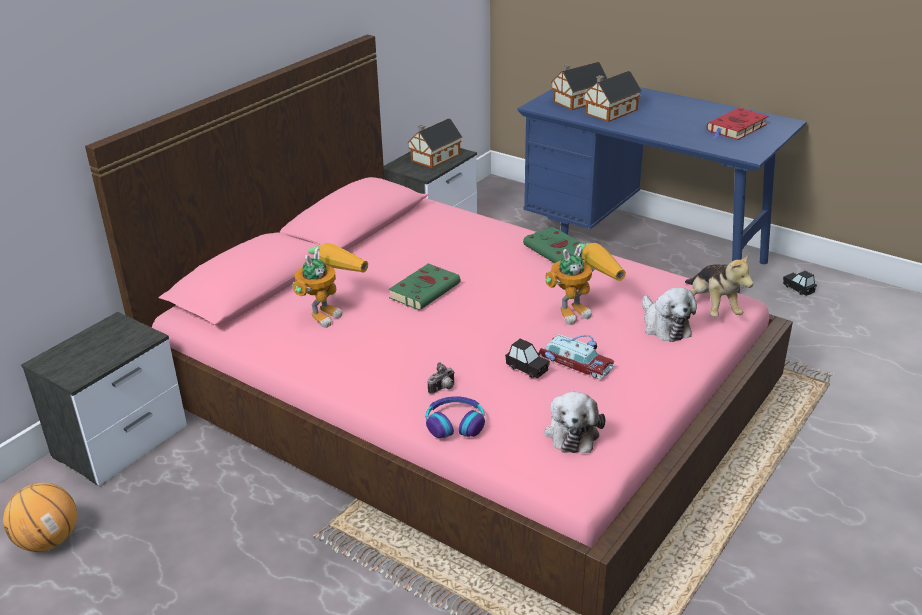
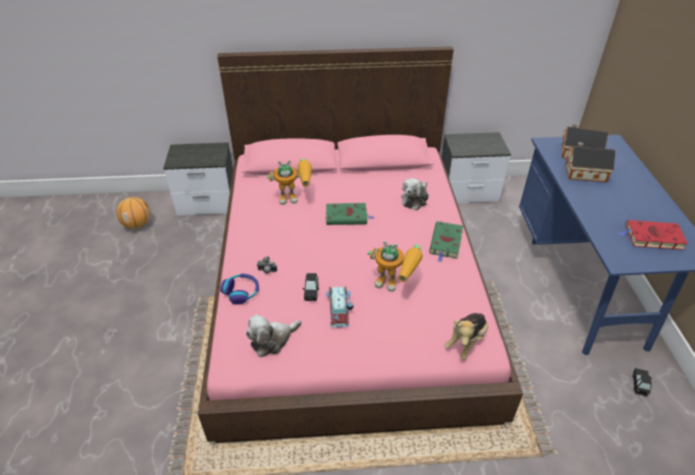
camera: 50 degrees right, 10 degrees up
toy house [407,118,462,168] -> none
plush toy [642,287,697,342] -> plush toy moved to [401,178,429,210]

